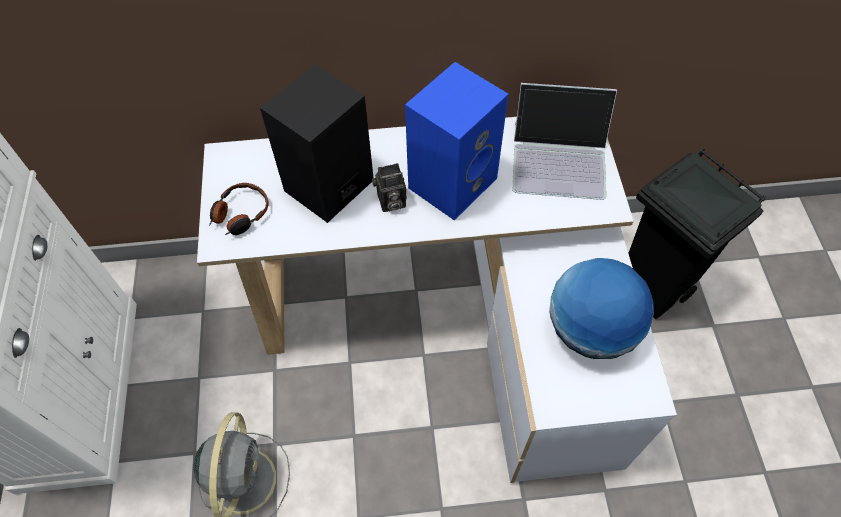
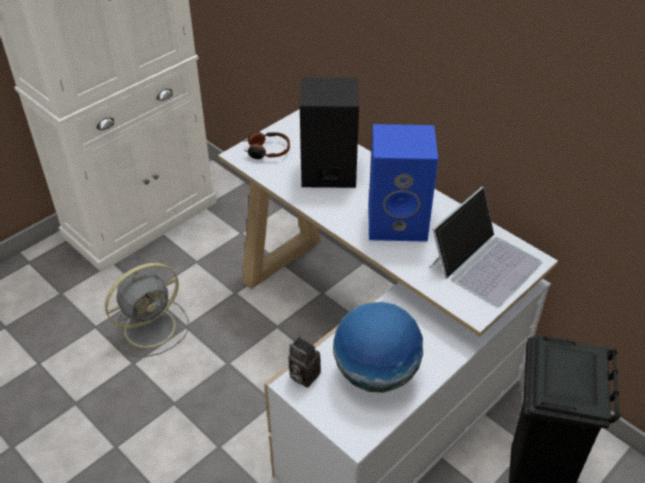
camera: 50 degrees right, 15 degrees down
camera [372,163,407,212] -> camera moved to [288,337,321,388]
laptop [512,83,617,200] -> laptop turned 105 degrees counterclockwise [430,187,542,308]

